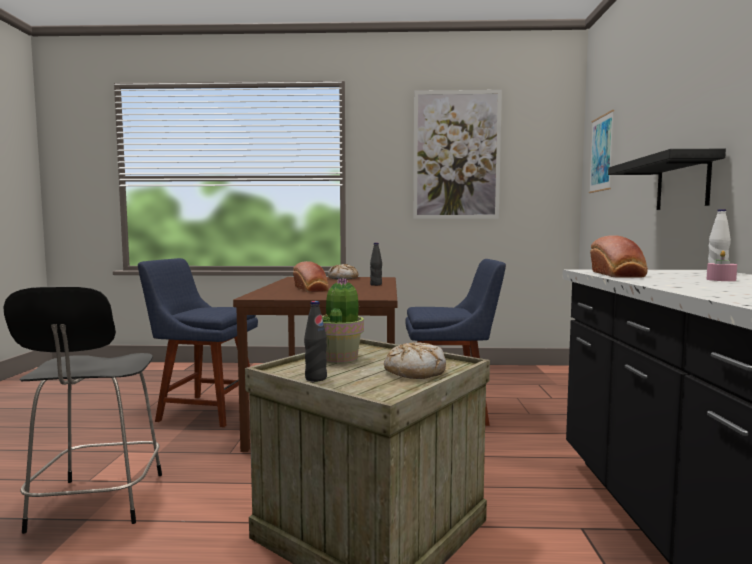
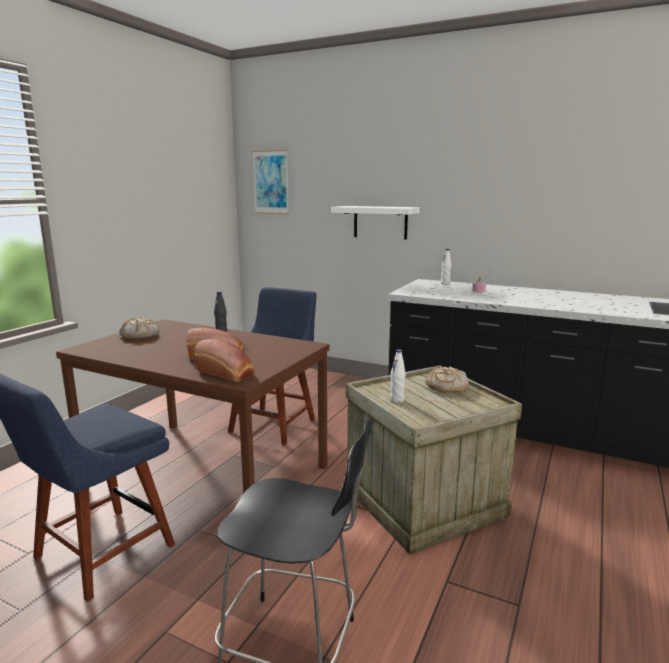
camera: 65 degrees left, 10 degrees up
black bottle [304,301,327,382] -> none
potted plant [322,278,364,364] -> white bottle [390,349,406,403]
picture [413,90,502,219] -> none
bread [590,235,648,278] -> bread moved to [194,339,255,382]
black shelf [608,149,726,210] -> white shelf [331,206,420,240]

